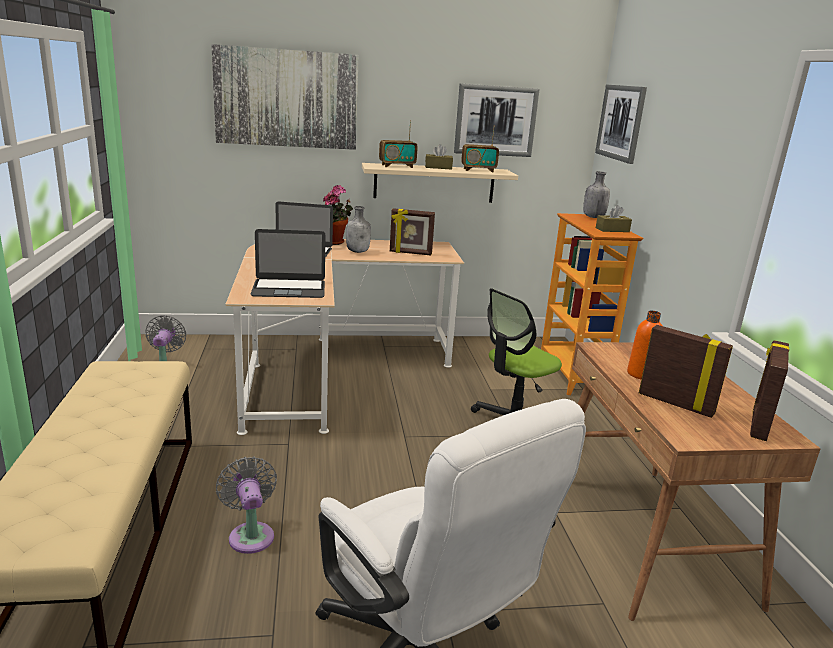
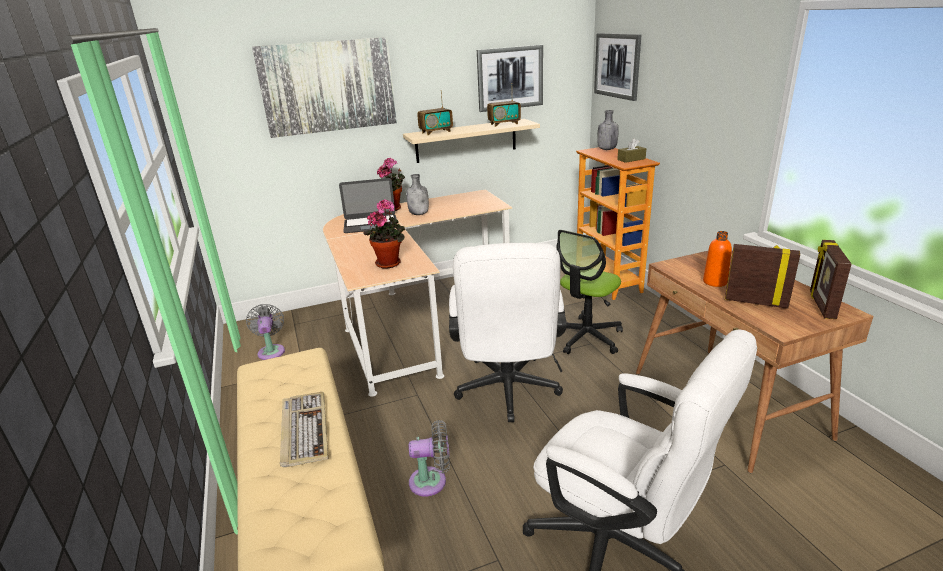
camera: 10 degrees left, 5 degrees up
grey fan [216,457,277,554] -> grey fan turned 120 degrees clockwise [409,420,450,496]
laptop [251,229,325,298] -> potted plant [363,199,405,269]
picture frame [390,208,435,255] -> none
brown tissue box [425,144,453,170] -> none
none -> keyboard [280,392,328,467]
none -> white office chair [449,243,567,422]

